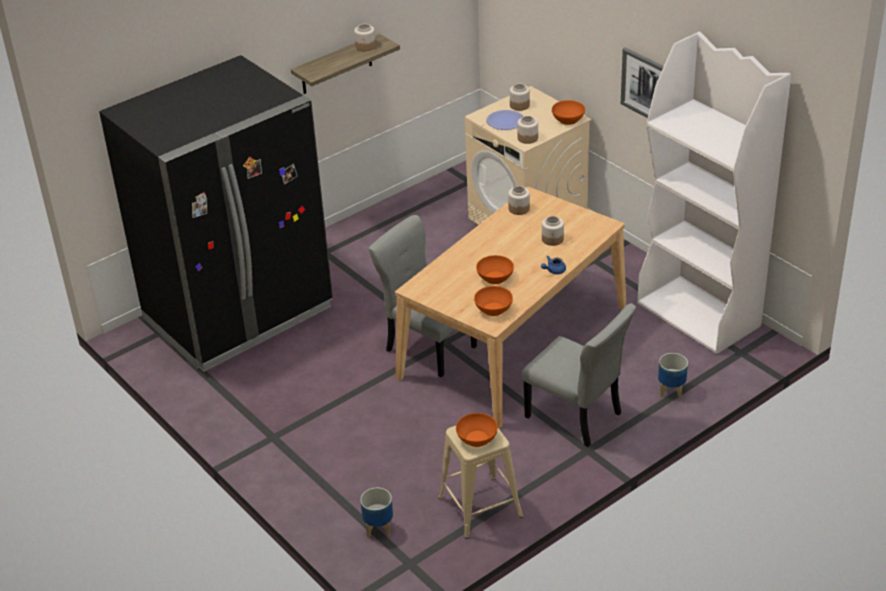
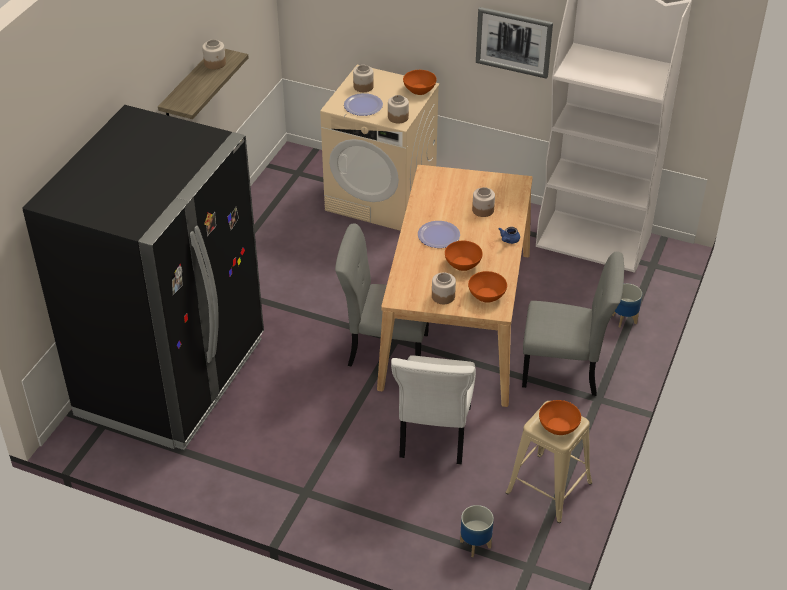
camera: 30 degrees left, 5 degrees up
jar [508,186,530,215] -> jar moved to [432,273,456,304]
none -> white chair [391,356,476,465]
none -> plate [418,221,460,248]

